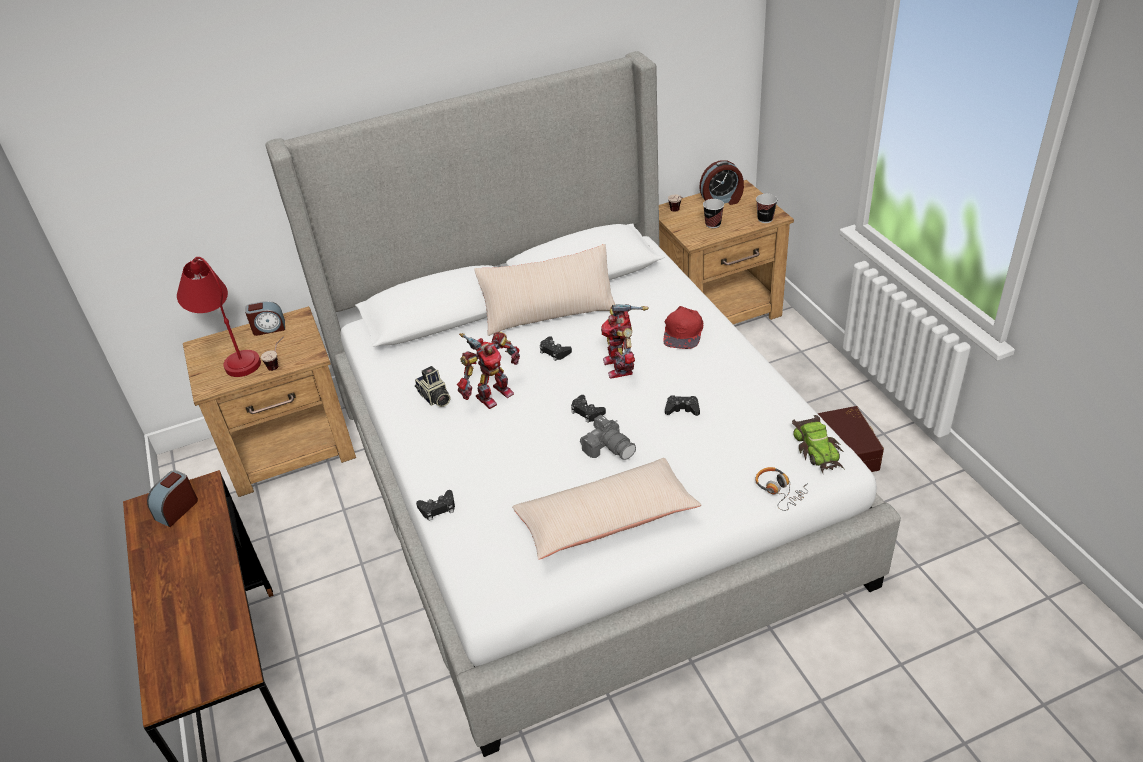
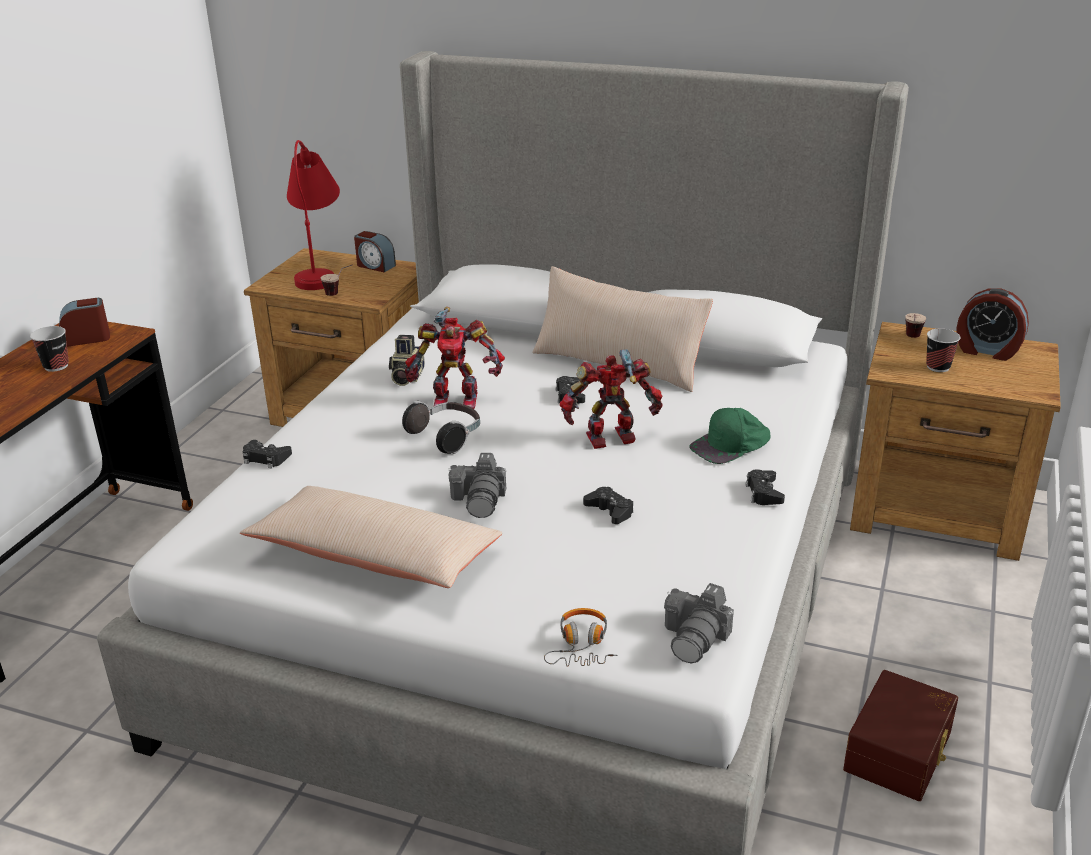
camera: 40 degrees right, 10 degrees down
black game controller [571,395,606,423] -> black game controller moved to [745,469,785,505]
toy robot [601,304,648,379] -> toy robot turned 45 degrees clockwise [560,349,662,449]
red cap [663,306,703,349] -> green cap [690,408,770,464]
cup [756,194,778,223] -> cup moved to [30,326,69,372]
toy car [792,415,844,473] -> camera [664,583,734,664]
none -> headphones [402,401,480,454]

